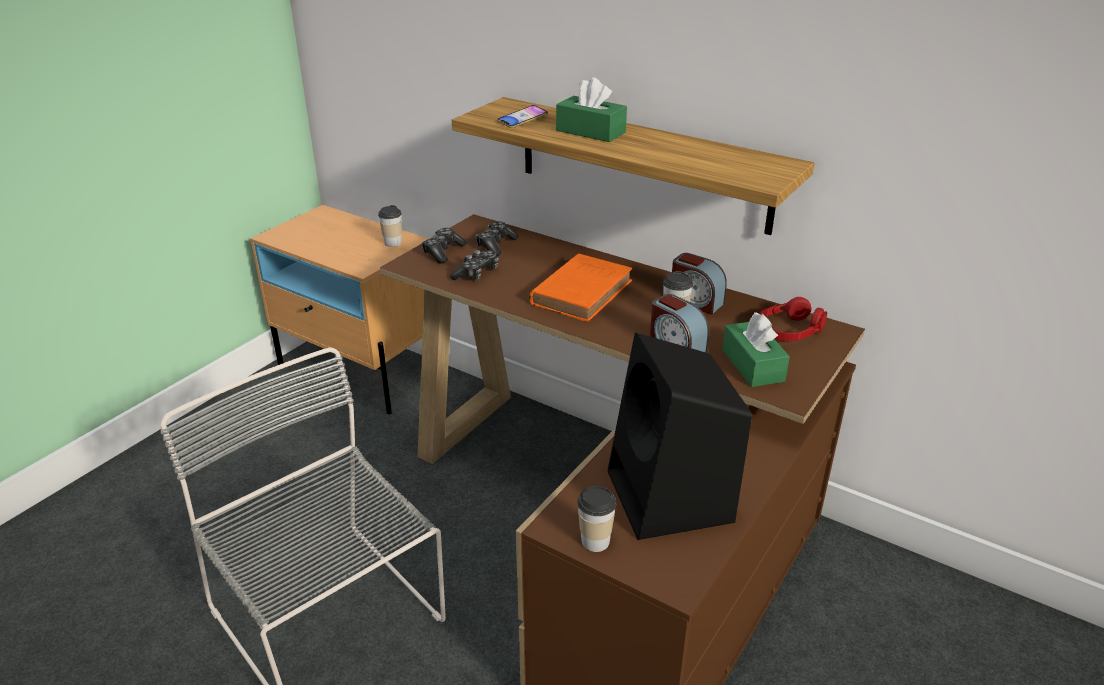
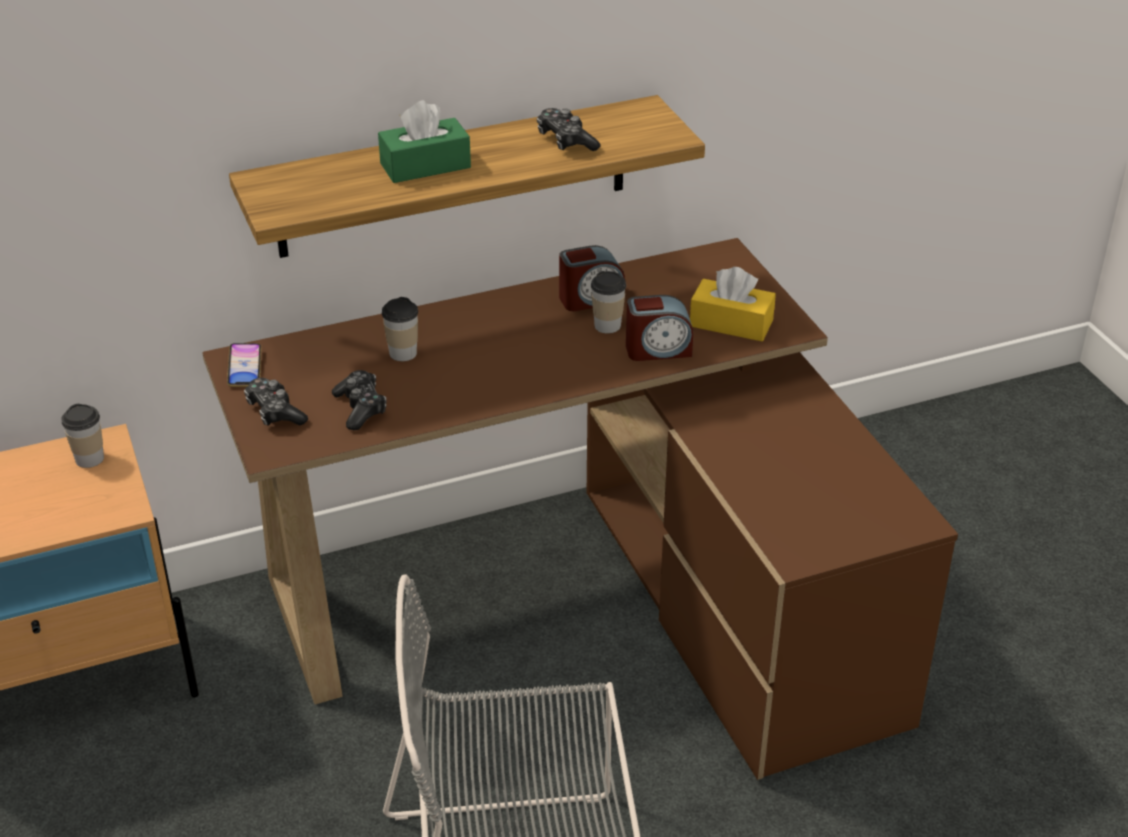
camera: 55 degrees left, 5 degrees up
game controller [475,222,519,256] -> game controller moved to [537,108,601,151]
phone [497,105,548,128] -> phone moved to [227,343,262,387]
orange book [529,253,632,322] -> none
cup [577,486,616,552] -> cup moved to [382,297,418,361]
black speaker [608,333,752,540] -> none
green tissue box [722,312,790,387] -> yellow tissue box [690,267,776,341]
red headphones [759,297,827,341] -> none

